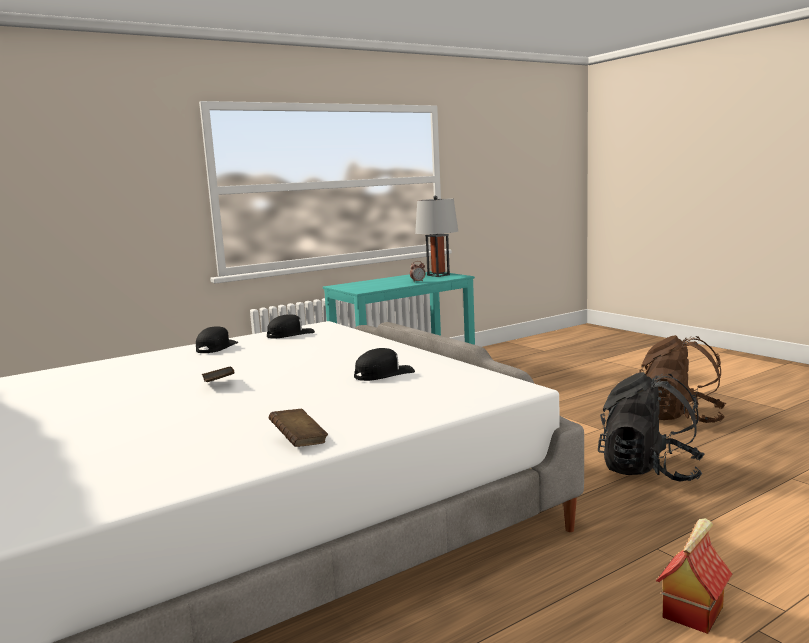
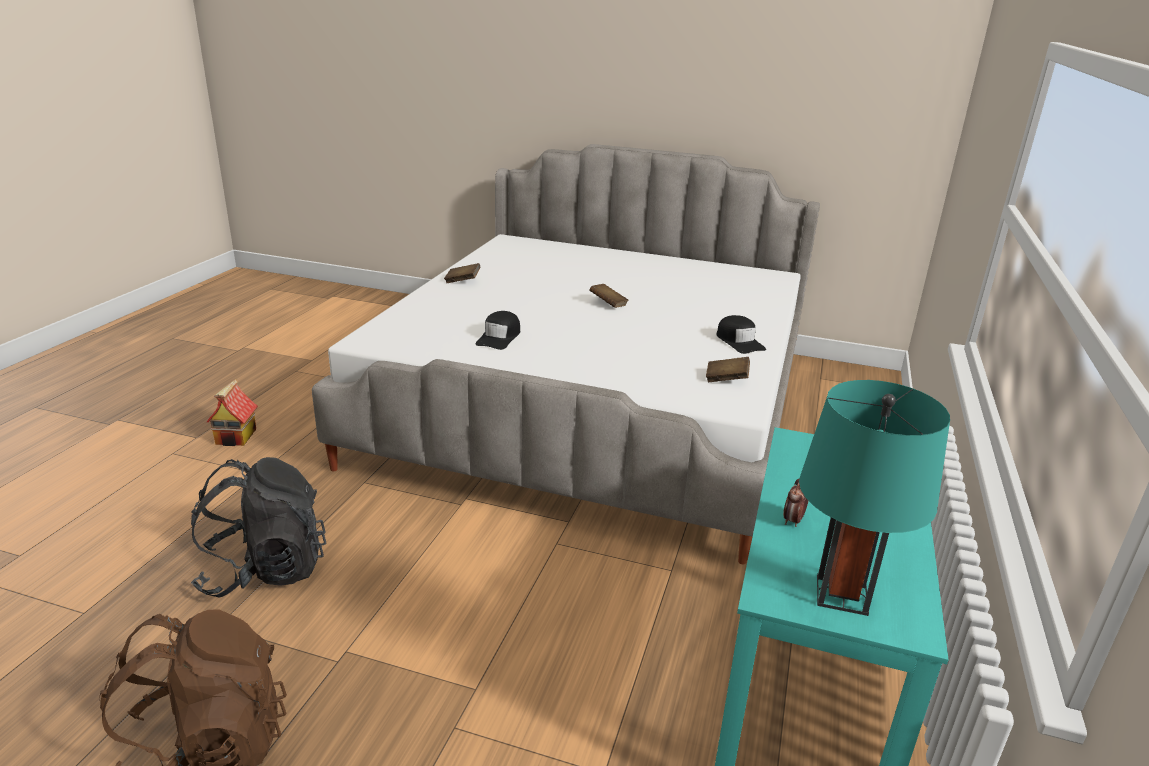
camera: 140 degrees right, 15 degrees up
black cap [267,314,315,339] -> brown book [706,357,750,382]
grey table lamp [415,196,458,277] -> turquoise table lamp [799,380,950,616]

